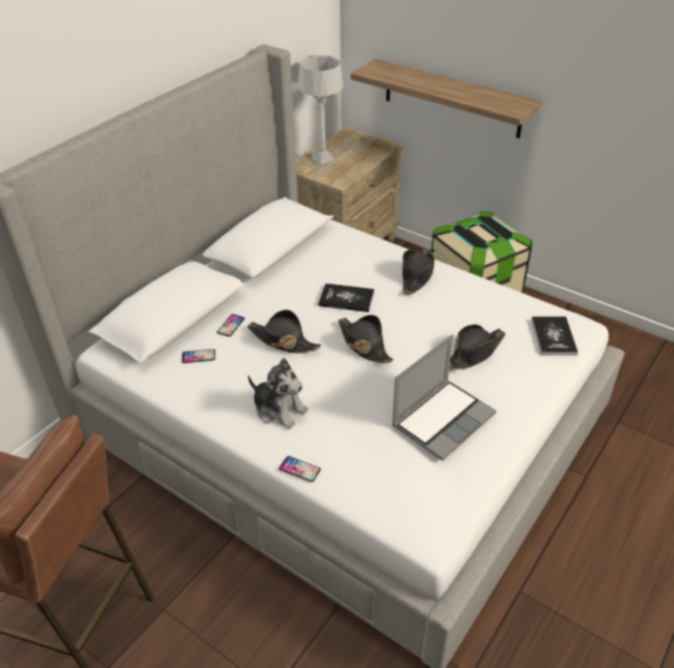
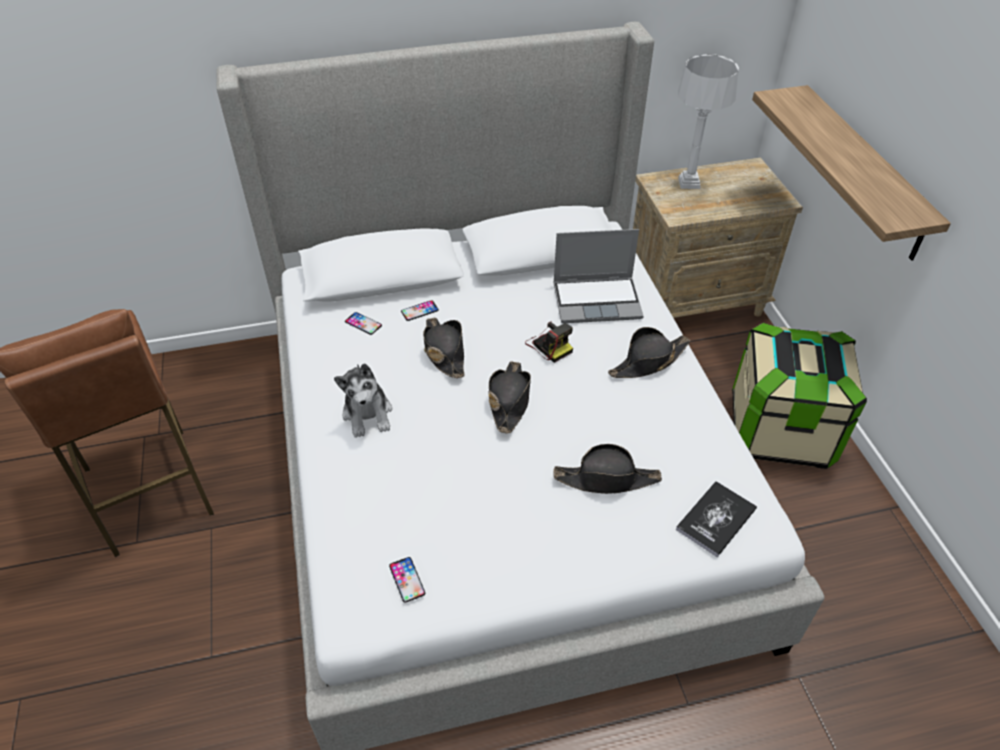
camera: 40 degrees right, 5 degrees up
phone [279,456,321,482] -> phone moved to [389,557,425,603]
book [318,283,374,312] -> camera [525,321,573,363]
laptop [392,335,497,461] -> laptop moved to [553,229,644,323]

